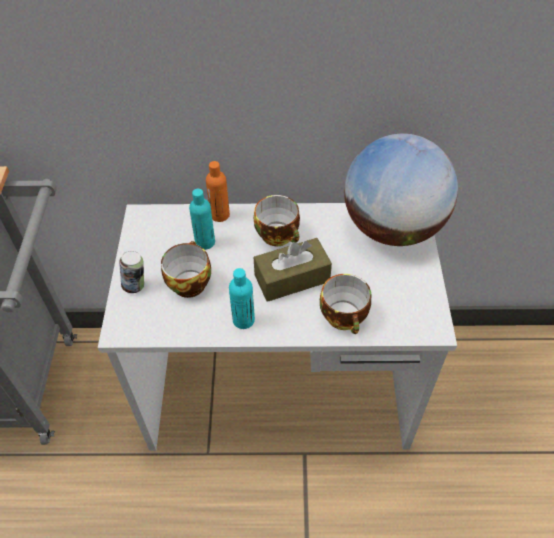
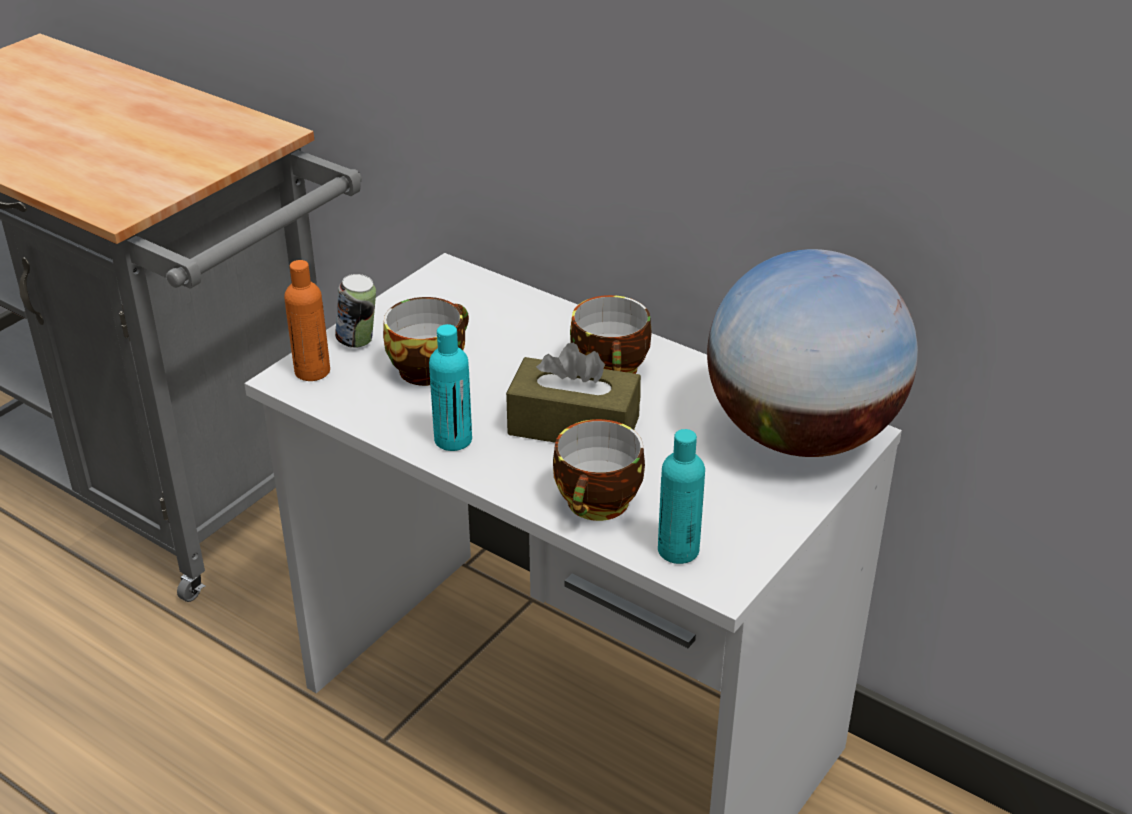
camera: 35 degrees right, 15 degrees down
turquoise bottle [189,189,215,250] -> turquoise bottle moved to [658,429,705,564]
orange bottle [206,161,230,222] -> orange bottle moved to [284,260,330,381]

